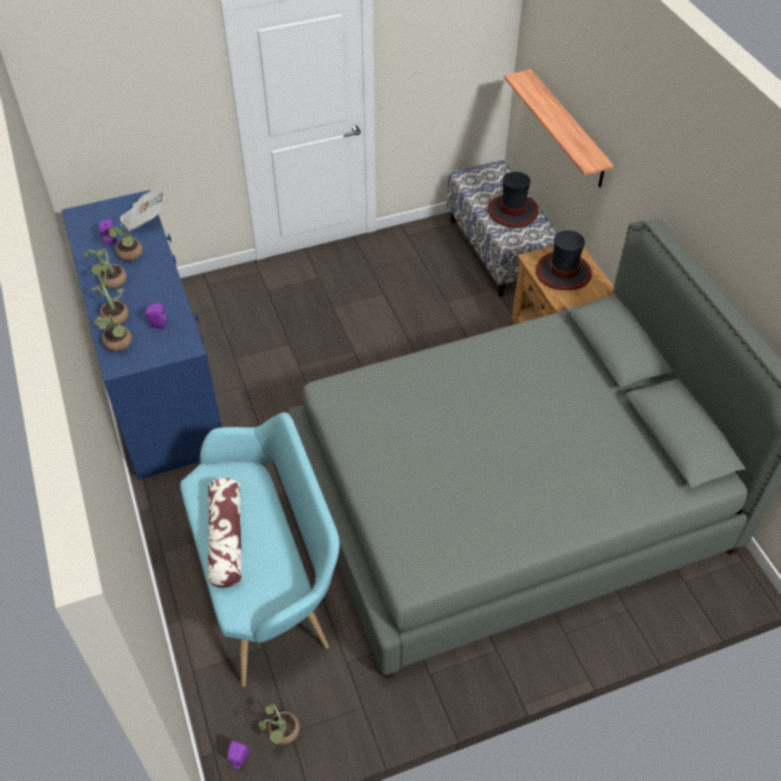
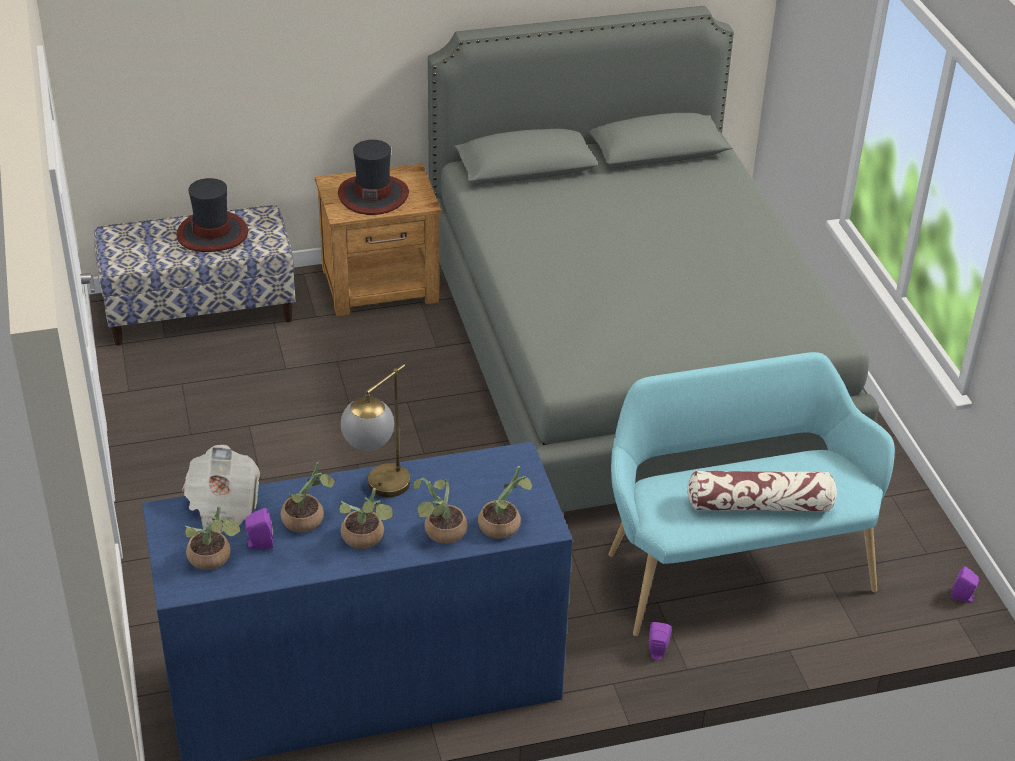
camera: 85 degrees left, 10 degrees down
purple speaker [145,303,167,329] -> purple speaker moved to [649,622,671,660]
potted plant [259,704,300,745] -> potted plant moved to [185,506,242,570]
shelf [504,69,614,188] -> none
none -> table lamp [341,364,410,497]

